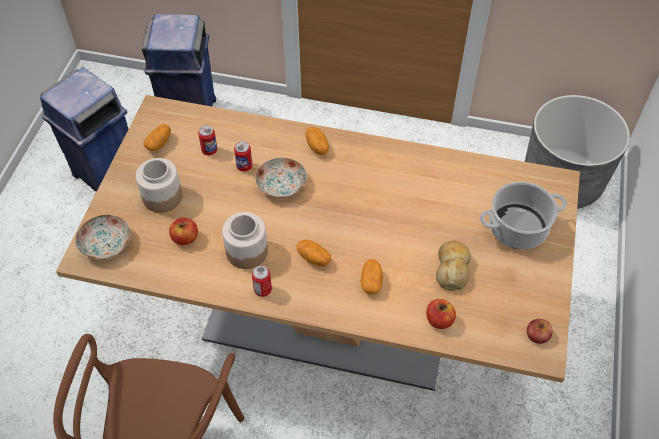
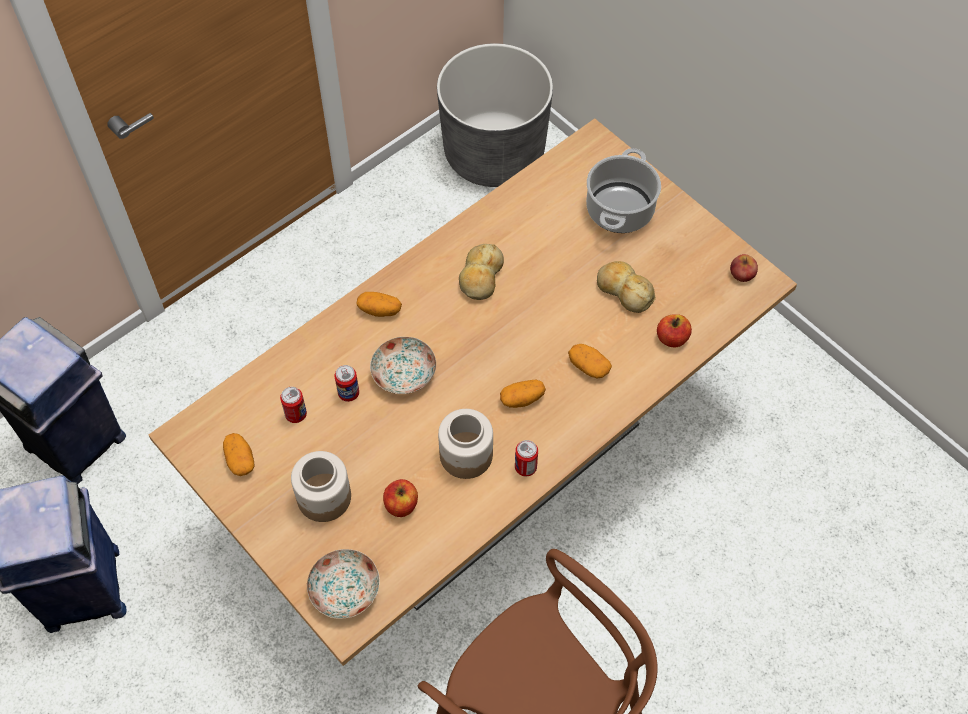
camera: 55 degrees left, 5 degrees up
none -> bread [459,244,504,300]

